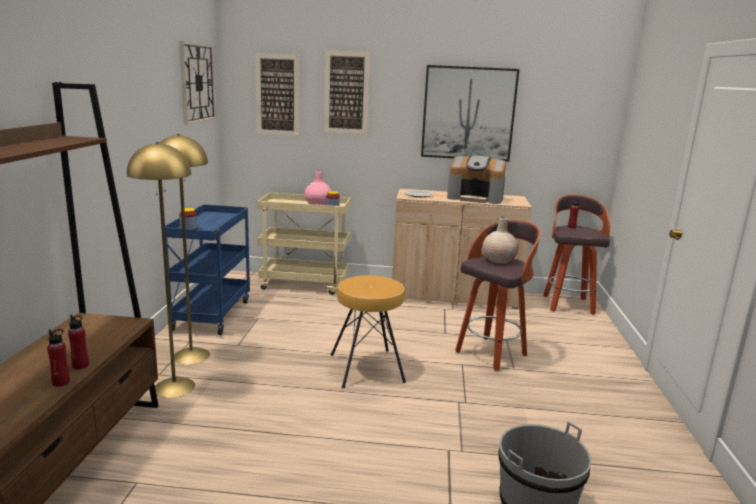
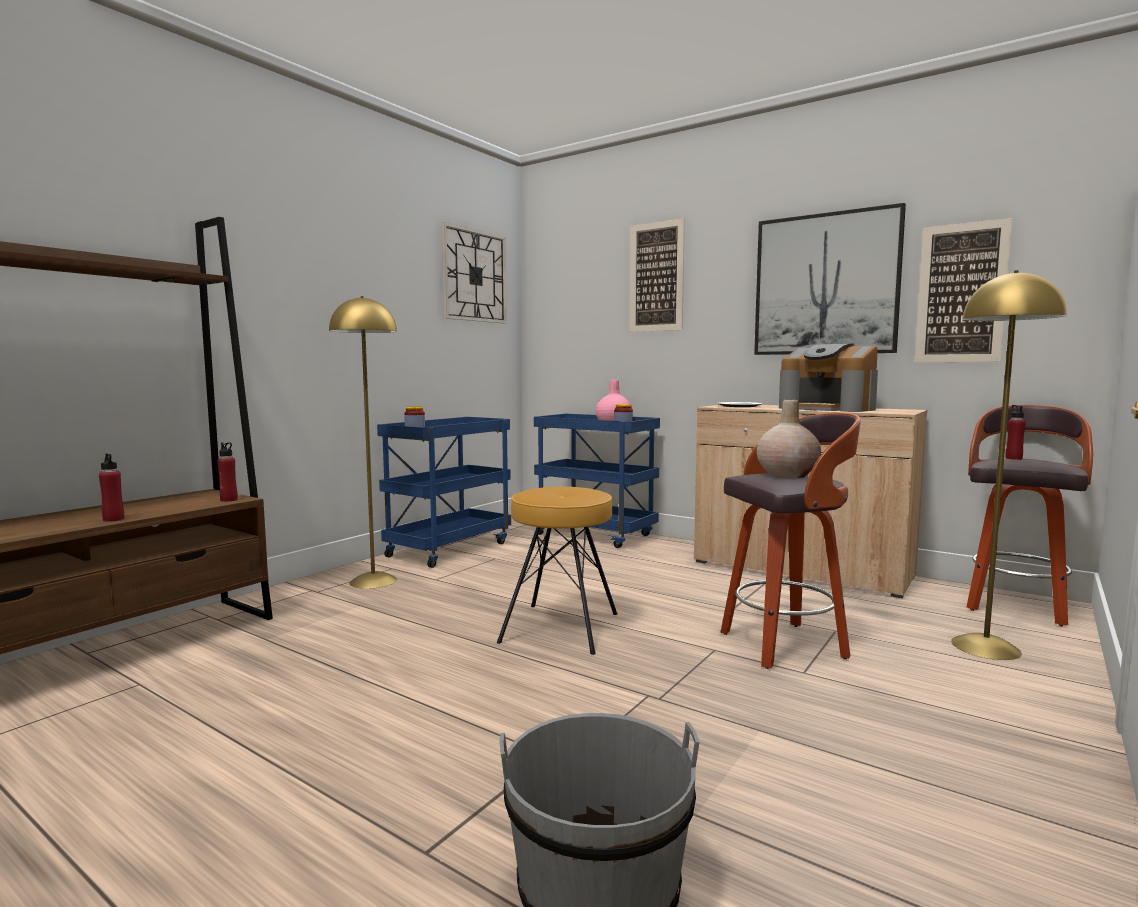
camera: 30 degrees right, 10 degrees down
red bottle [47,329,70,387] -> red bottle moved to [218,442,238,502]
yellow floor lamp [127,142,195,398] -> yellow floor lamp moved to [951,270,1067,660]
picture [255,53,299,136] -> picture moved to [915,218,1012,362]
beige cart [257,193,351,295] -> blue cart [534,414,660,548]

